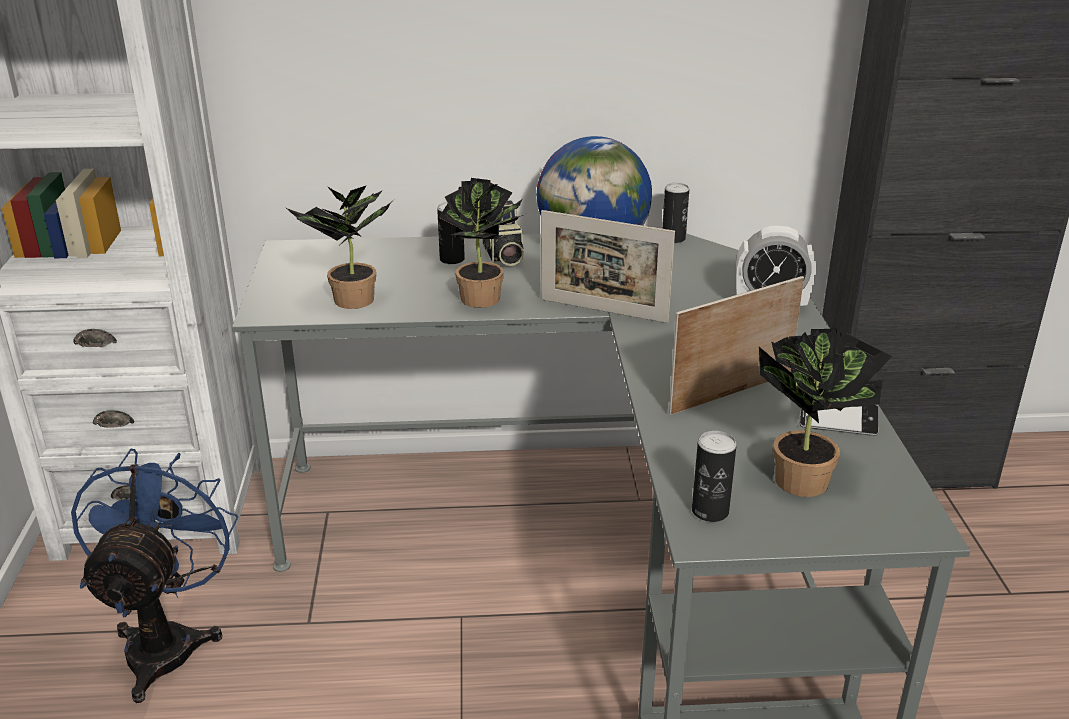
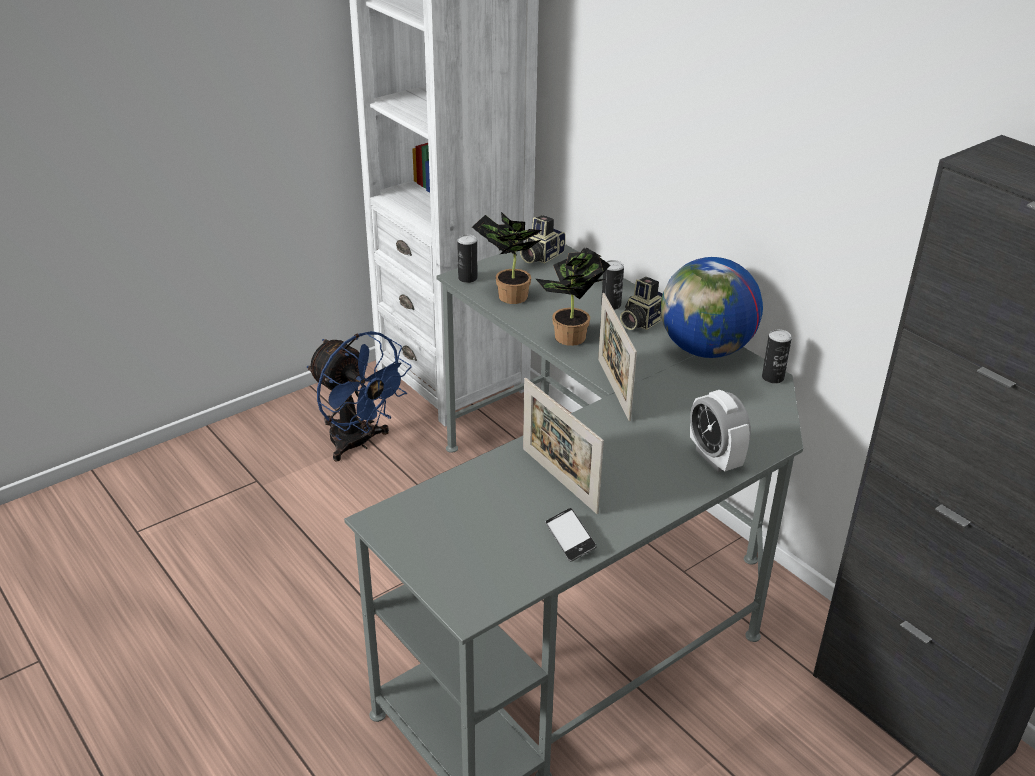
camera: 55 degrees right, 5 degrees up
blue fan [71,449,238,703] -> blue fan turned 75 degrees clockwise [307,331,411,462]
picture frame [669,276,804,415] -> picture frame turned 150 degrees counterclockwise [523,378,604,514]
can [692,431,737,522] -> can moved to [457,235,478,283]
potted plant [759,329,892,497] -> none
none -> camera [520,215,566,264]

